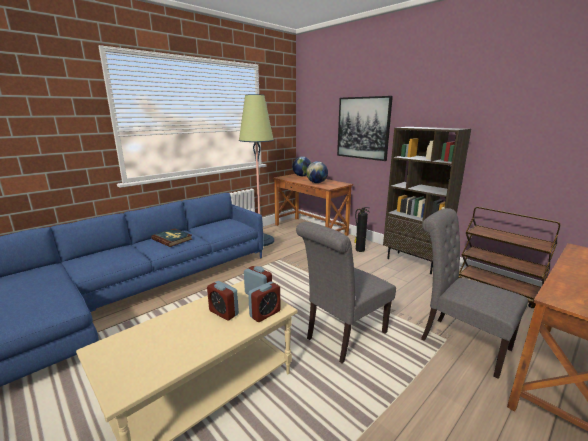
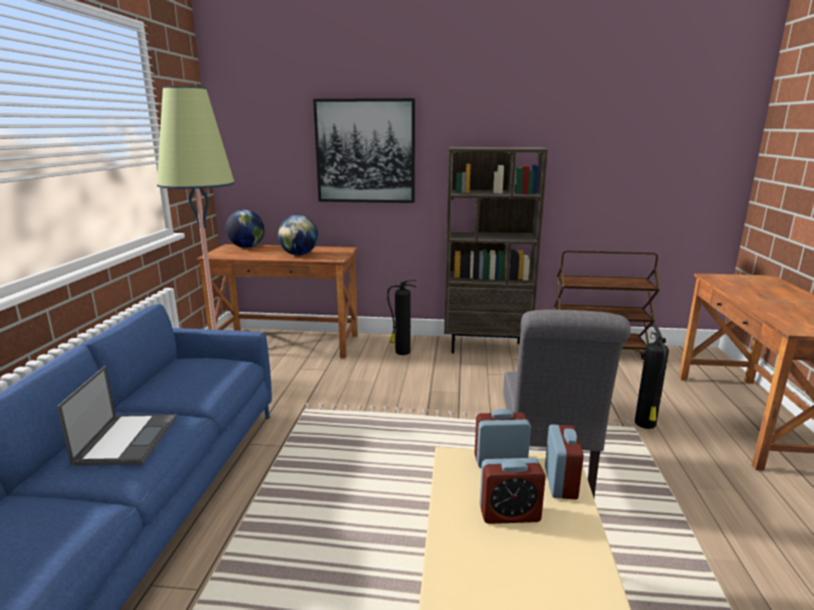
camera: 40 degrees left, 0 degrees up
book [151,228,192,247] -> laptop [57,366,177,466]
grey chair [421,208,528,379] -> fire extinguisher [635,324,669,429]

